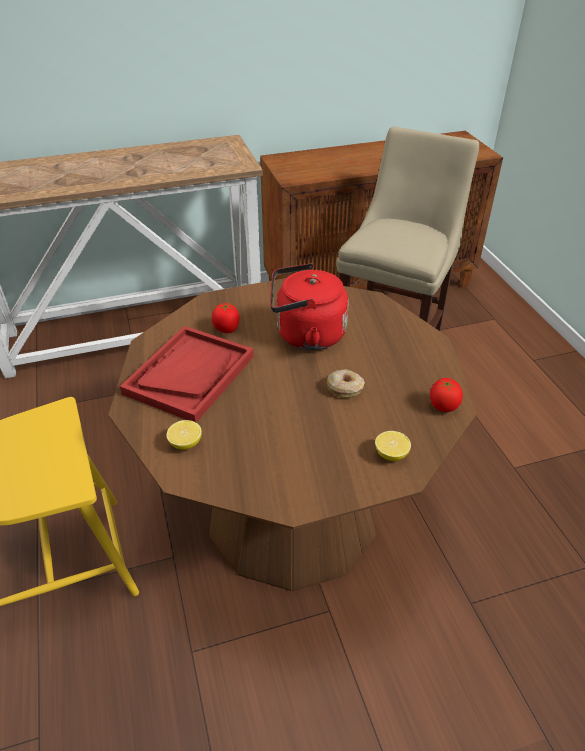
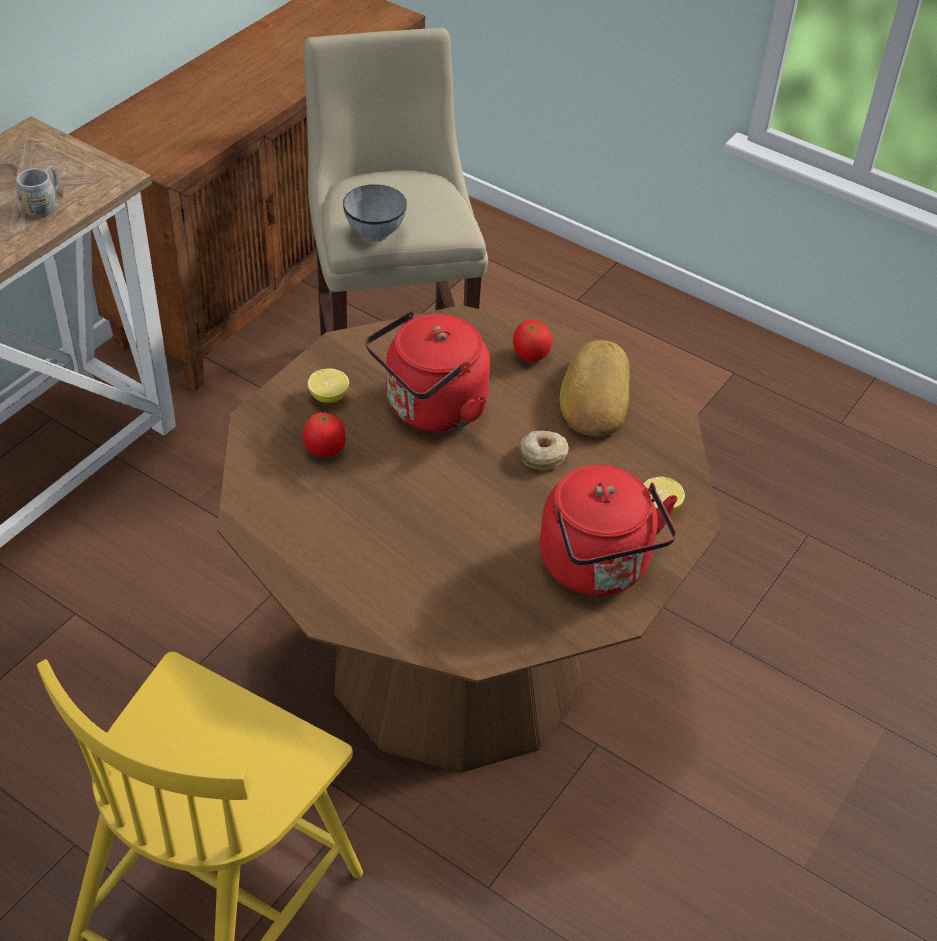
camera: 40 degrees left, 5 degrees up
red tray [120,326,254,423] -> none
lemon [167,420,202,450] -> lemon moved to [308,368,349,403]
tomato [430,378,463,412] -> tomato moved to [513,320,552,362]
none -> grey mug [16,166,59,218]
none -> grey bowl [343,184,407,241]
none -> red kettle [540,465,678,596]
none -> bread [560,340,630,436]

